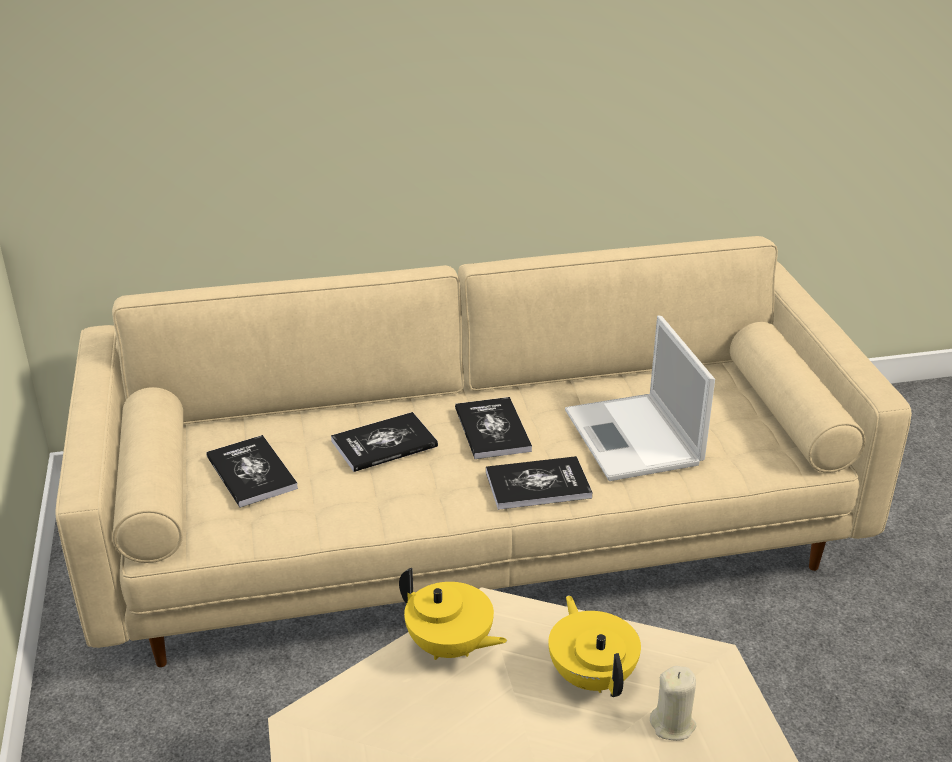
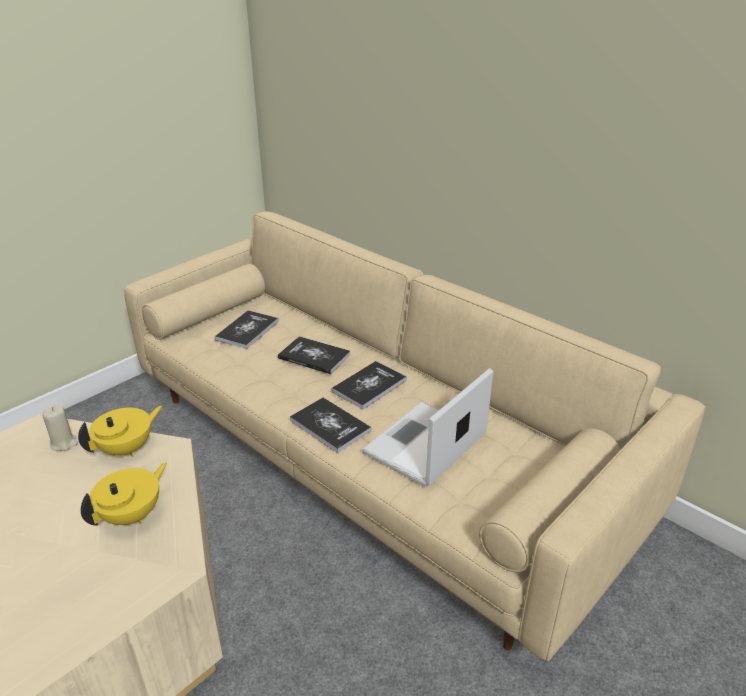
camera: 55 degrees right, 0 degrees up
yellow teapot [399,568,507,660] -> yellow teapot turned 135 degrees counterclockwise [78,406,162,457]
beige candle [650,666,697,741] -> beige candle moved to [42,405,78,451]

